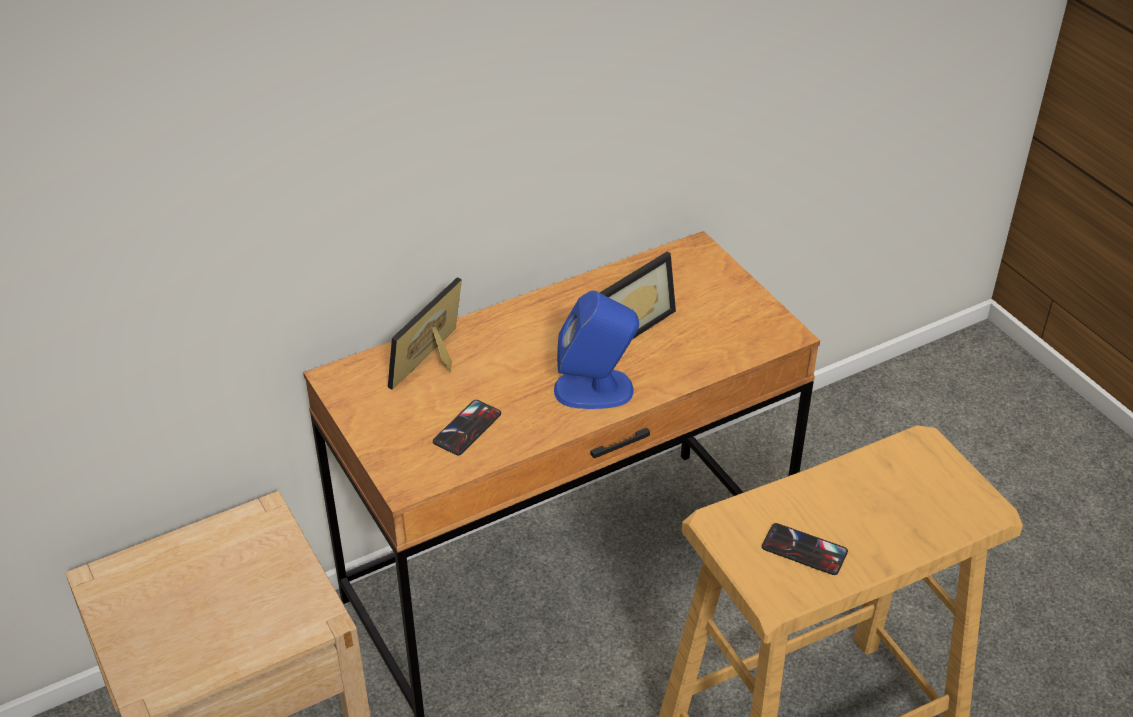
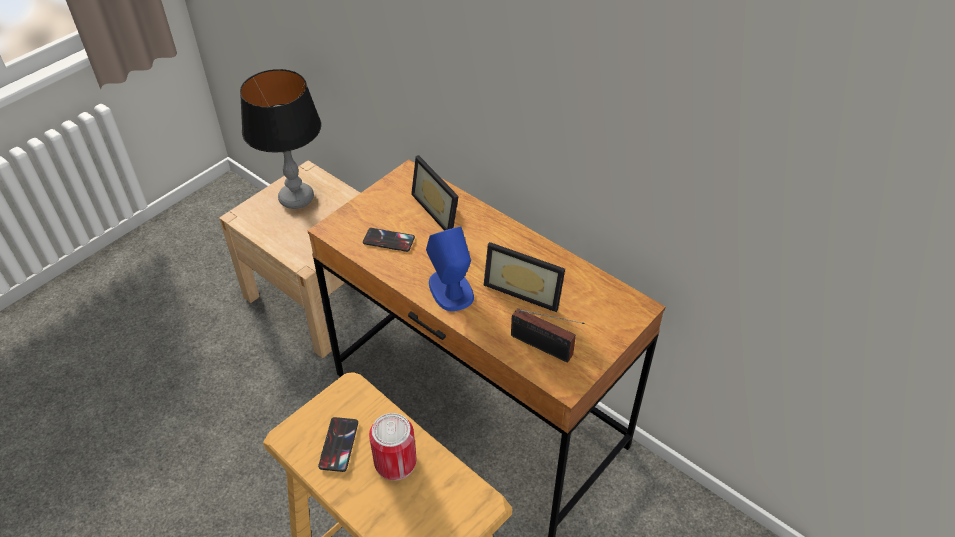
camera: 70 degrees right, 5 degrees up
picture frame [388,277,462,390] -> picture frame turned 135 degrees counterclockwise [411,155,459,231]
none -> table lamp [240,69,321,209]
none -> can [369,413,417,481]
none -> radio [511,308,584,363]

